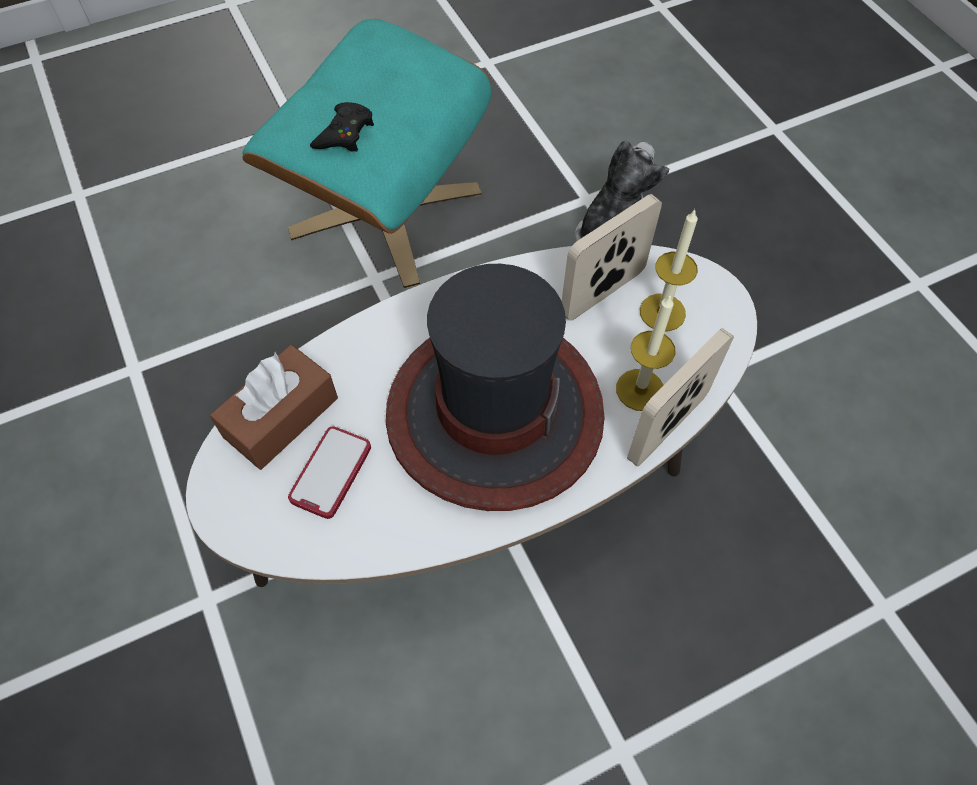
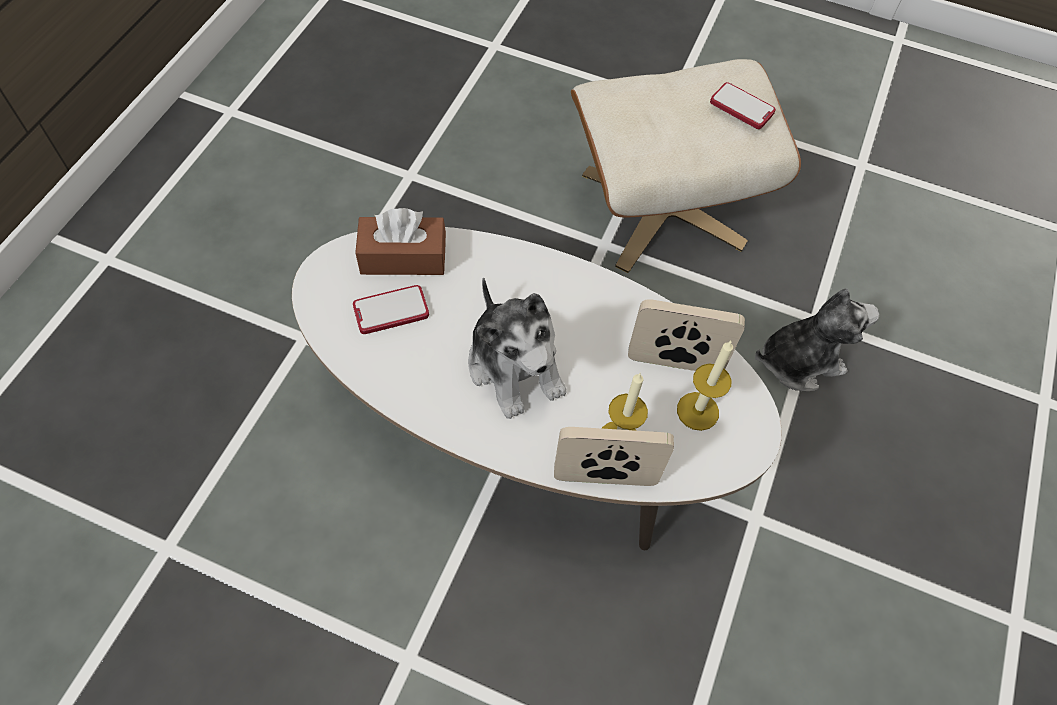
camera: 45 degrees right, 0 degrees up
turquoise ottoman [242,19,491,288] -> beige ottoman [571,59,801,273]
black game controller [310,102,374,152] -> none
hat [386,264,605,511] -> plush toy [468,277,566,419]
none -> phone [710,82,776,129]

